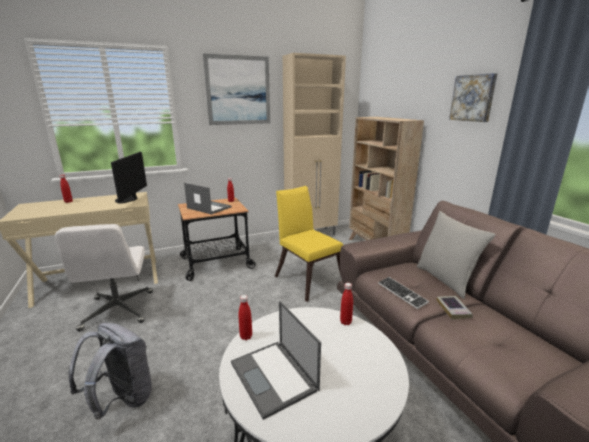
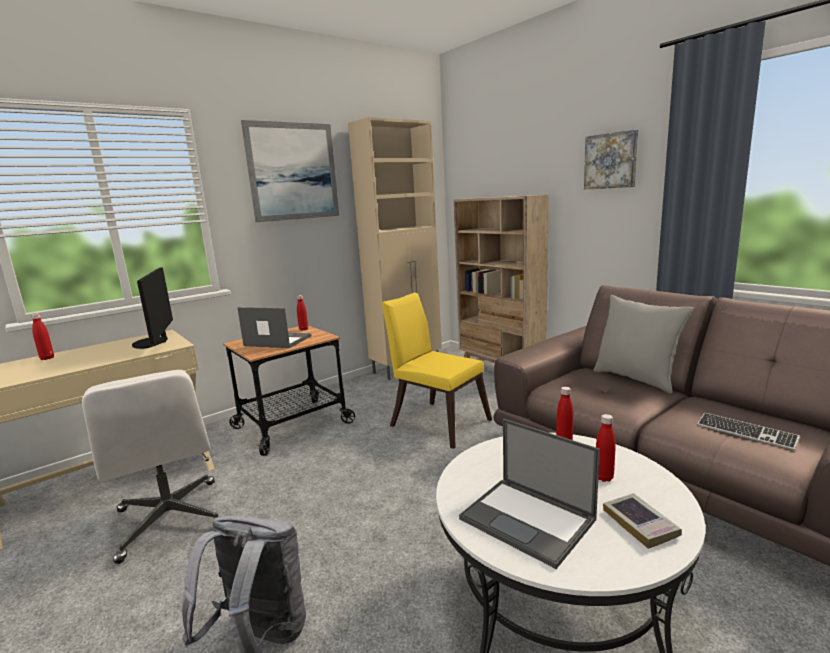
camera: 15 degrees left, 5 degrees down
red bottle [238,295,252,340] -> red bottle moved to [596,414,616,482]
keyboard [378,277,429,309] -> keyboard moved to [697,412,800,450]
book [437,296,473,319] -> book moved to [603,493,682,549]

